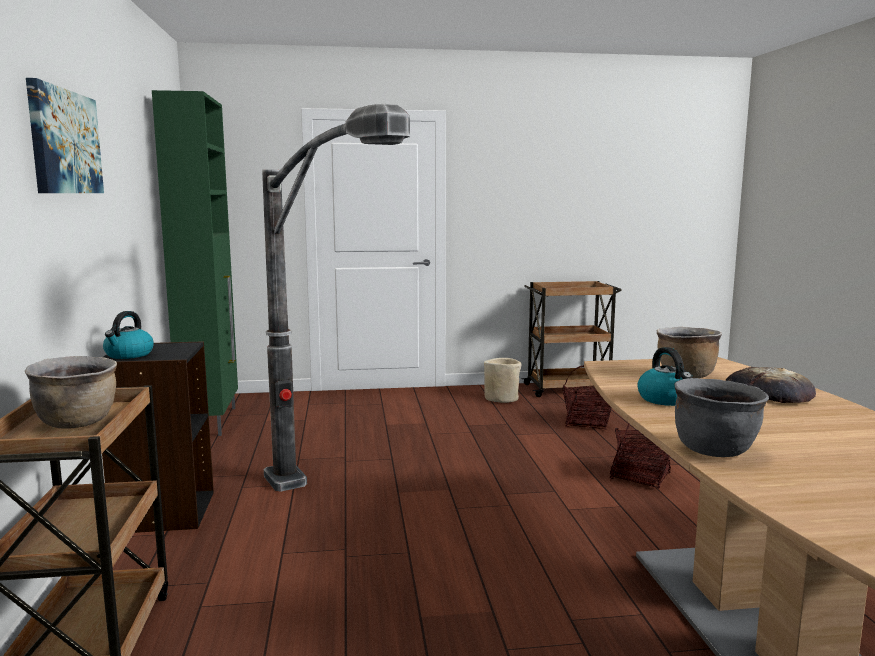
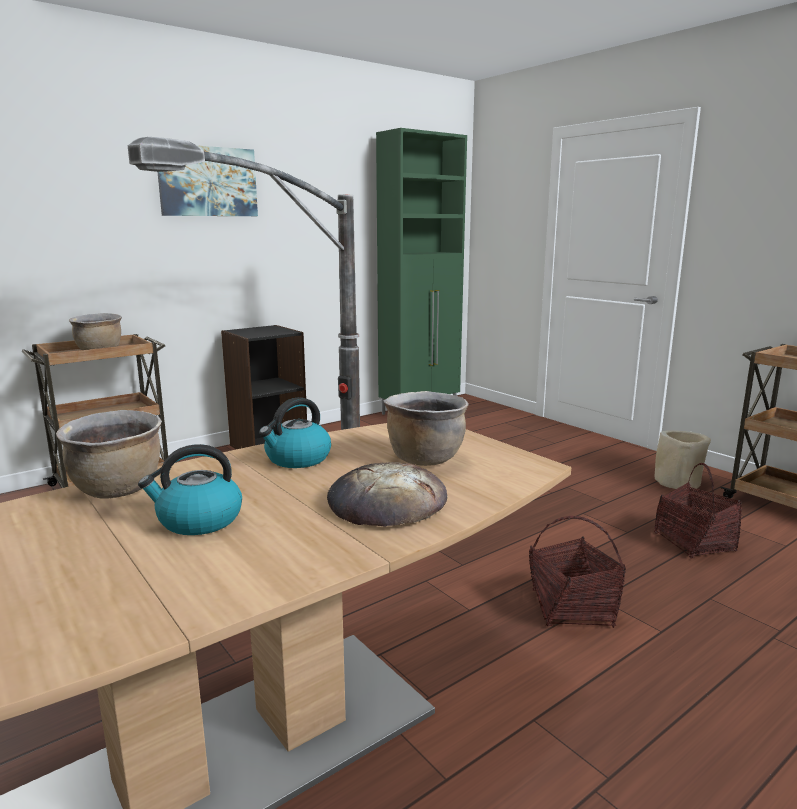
camera: 60 degrees right, 5 degrees up
kettle [103,311,154,359] -> kettle moved to [138,444,242,535]
grey cooking pot [674,378,769,457] -> brown cooking pot [56,410,162,499]

